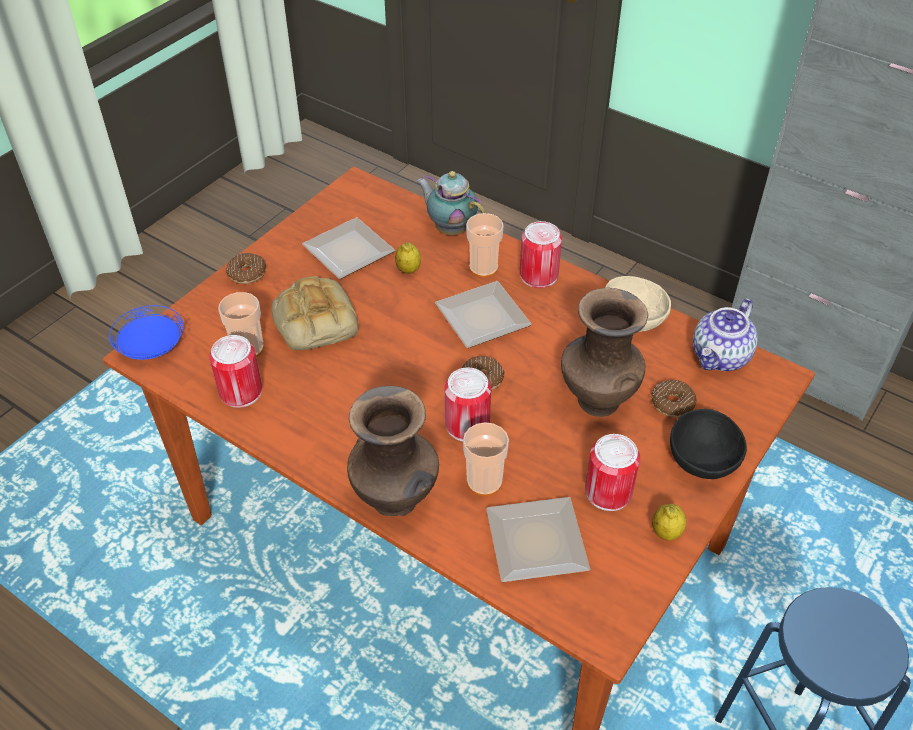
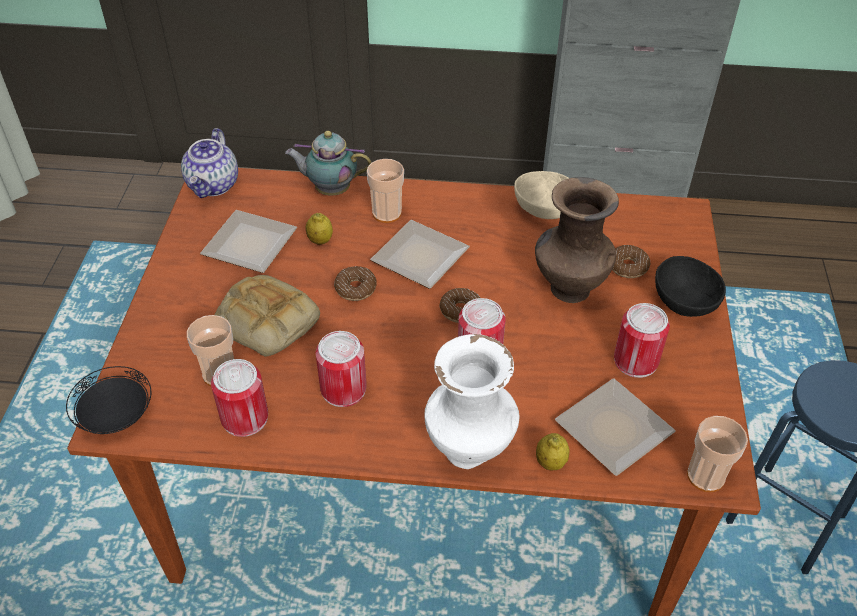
camera: 30 degrees left, 0 degrees up
blue plate [109,305,184,360] -> black plate [66,366,151,434]
donut [226,253,266,284] -> donut moved to [334,266,377,301]
brown vase [347,386,439,516] -> white vase [424,334,520,469]
cup [463,422,509,496] -> cup moved to [687,416,748,492]
can [520,221,562,288] -> can moved to [316,331,367,407]
lemon [652,504,686,541] -> lemon moved to [536,433,570,471]
teapot [693,298,758,371] -> teapot moved to [181,128,238,198]

